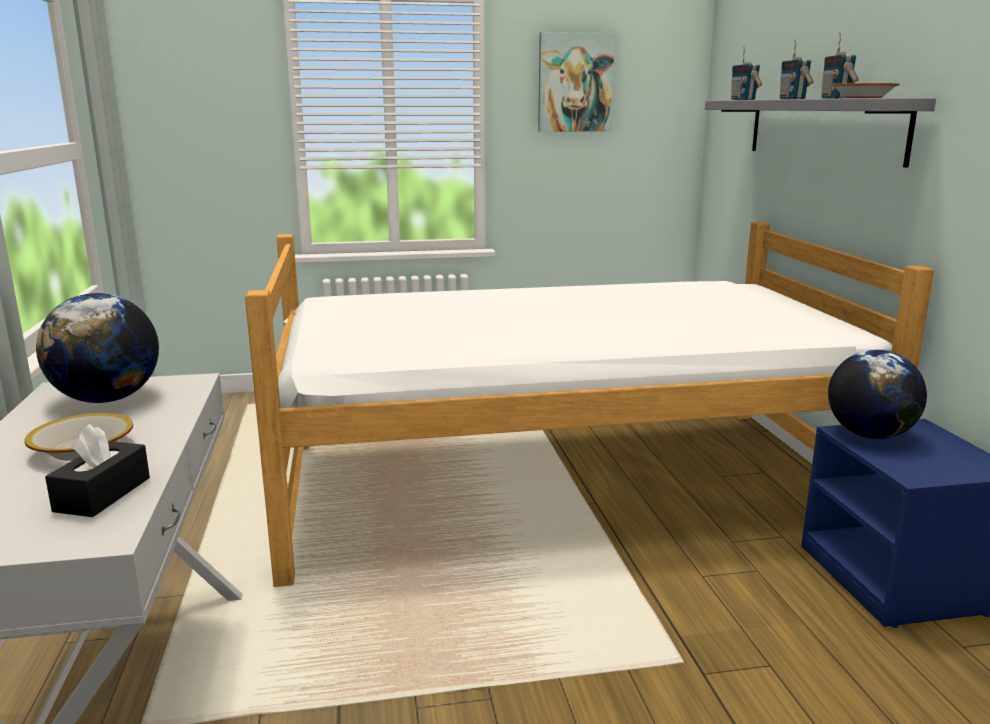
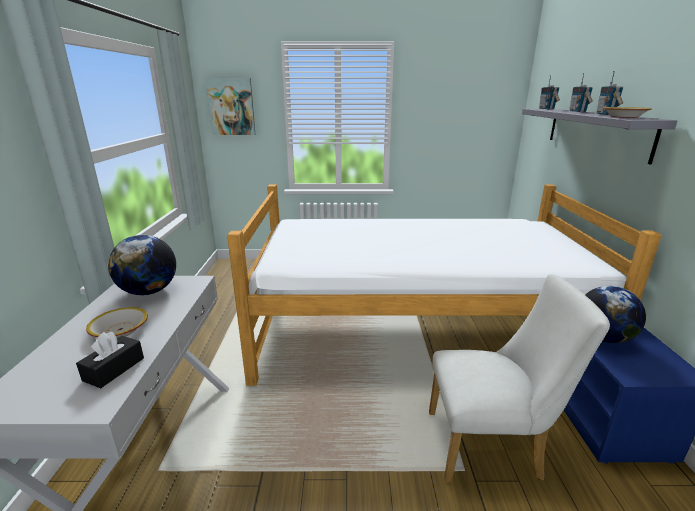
camera: 10 degrees right, 5 degrees up
picture [538,32,615,132] -> picture moved to [205,78,256,135]
none -> white chair [429,274,610,482]

